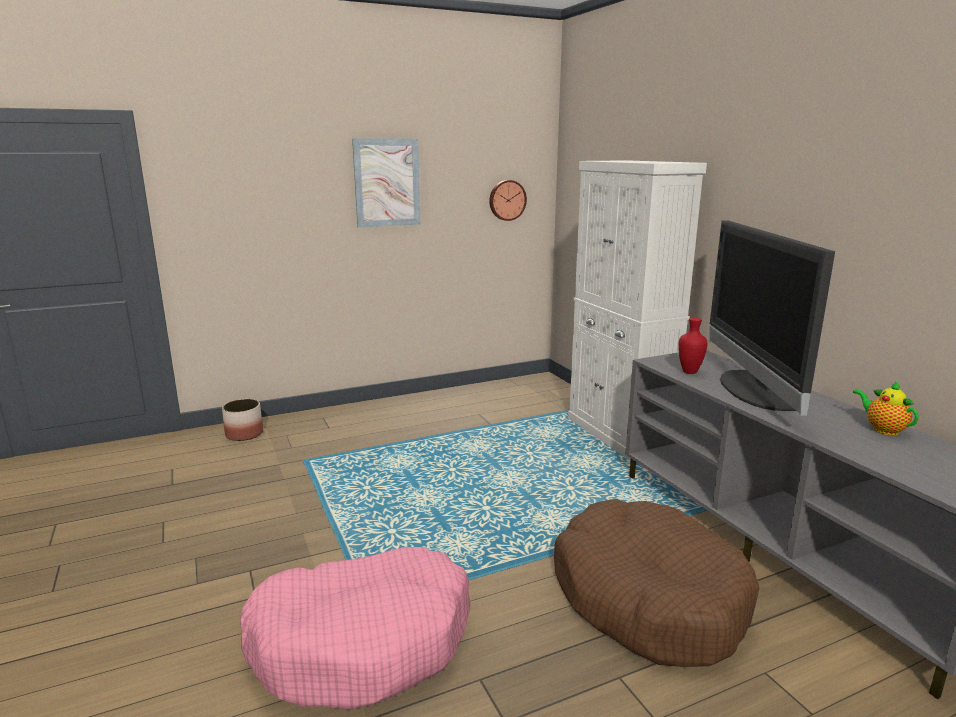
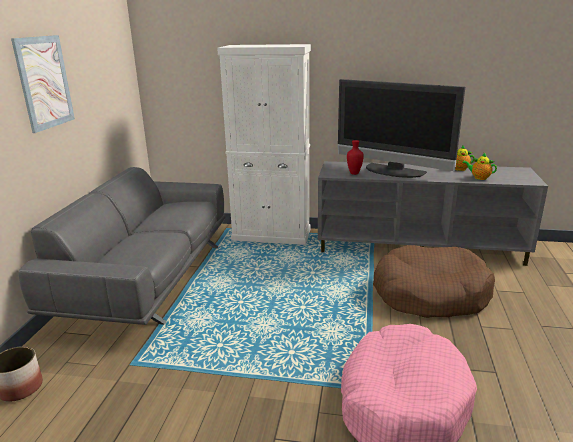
camera: 55 degrees left, 5 degrees up
wall clock [489,180,527,221] -> none
none -> grey sofa [19,167,226,325]
none -> teapot [462,153,497,180]

